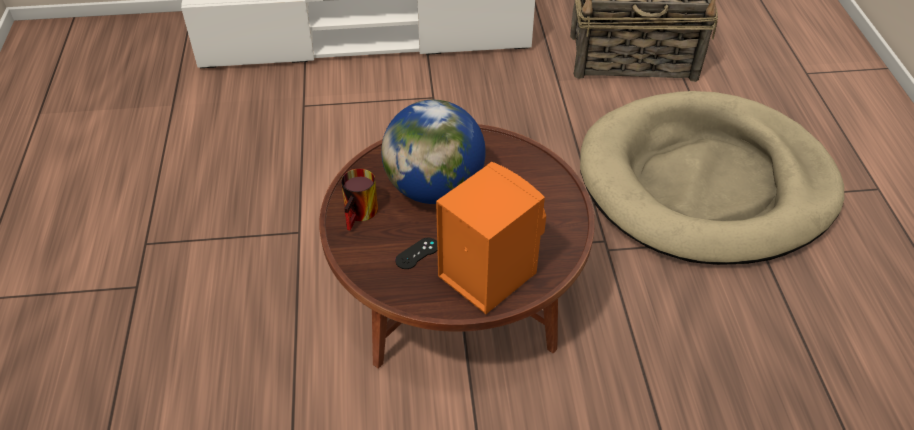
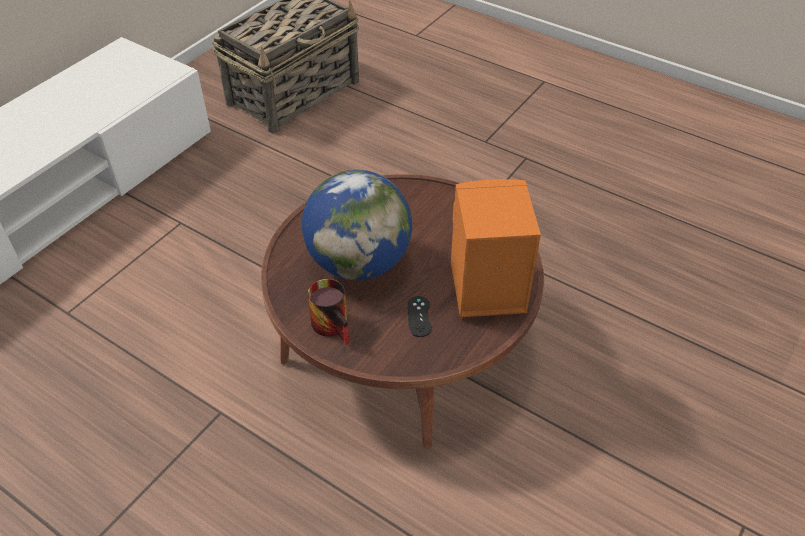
camera: 50 degrees left, 0 degrees up
beige dog bed [580,91,844,265] -> none

